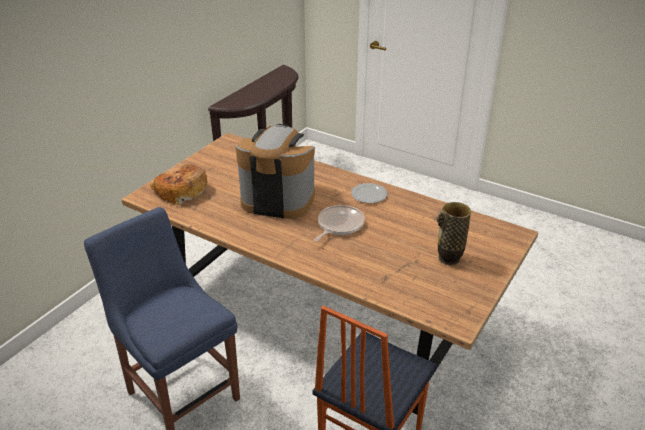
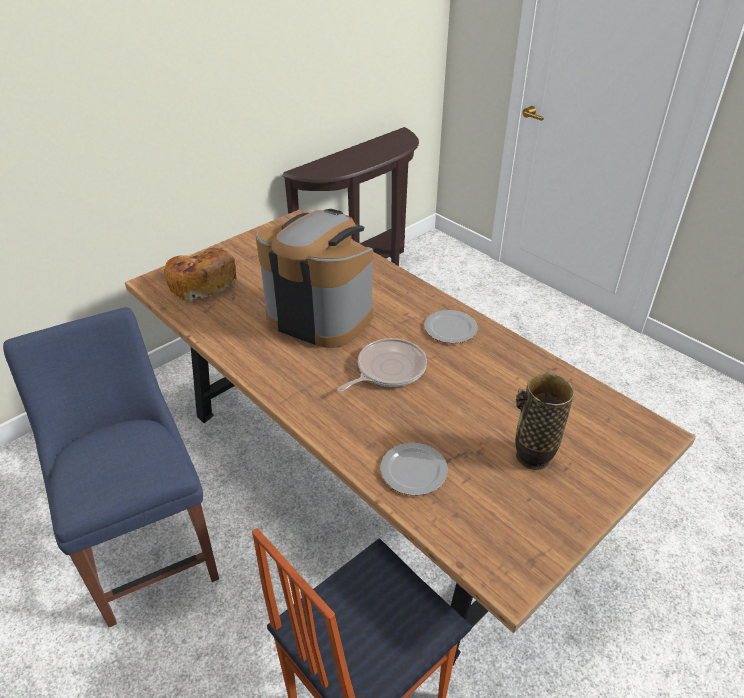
camera: 15 degrees right, 5 degrees up
none -> plate [381,443,448,495]

